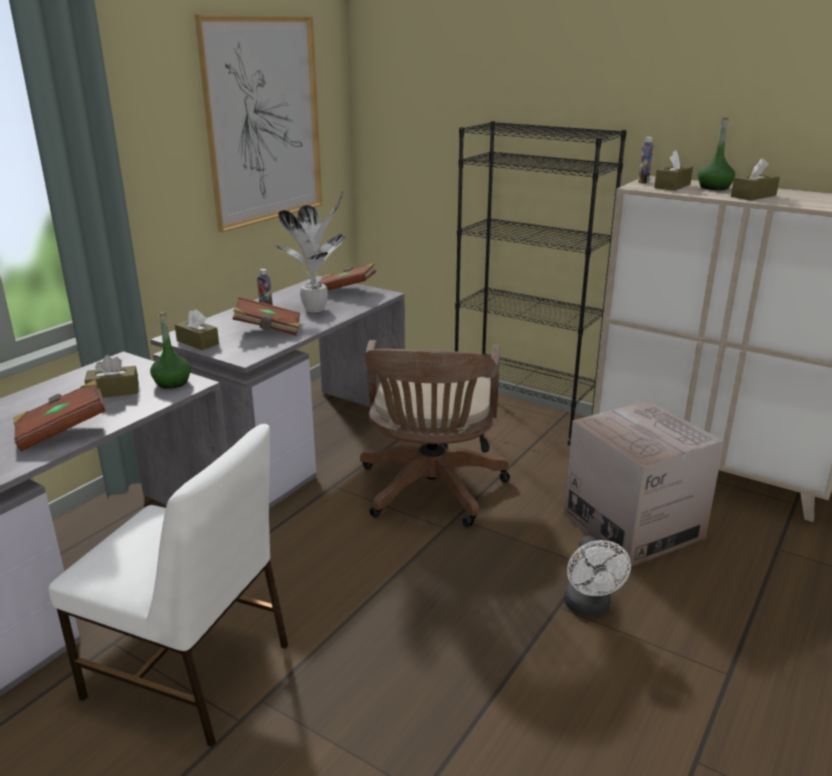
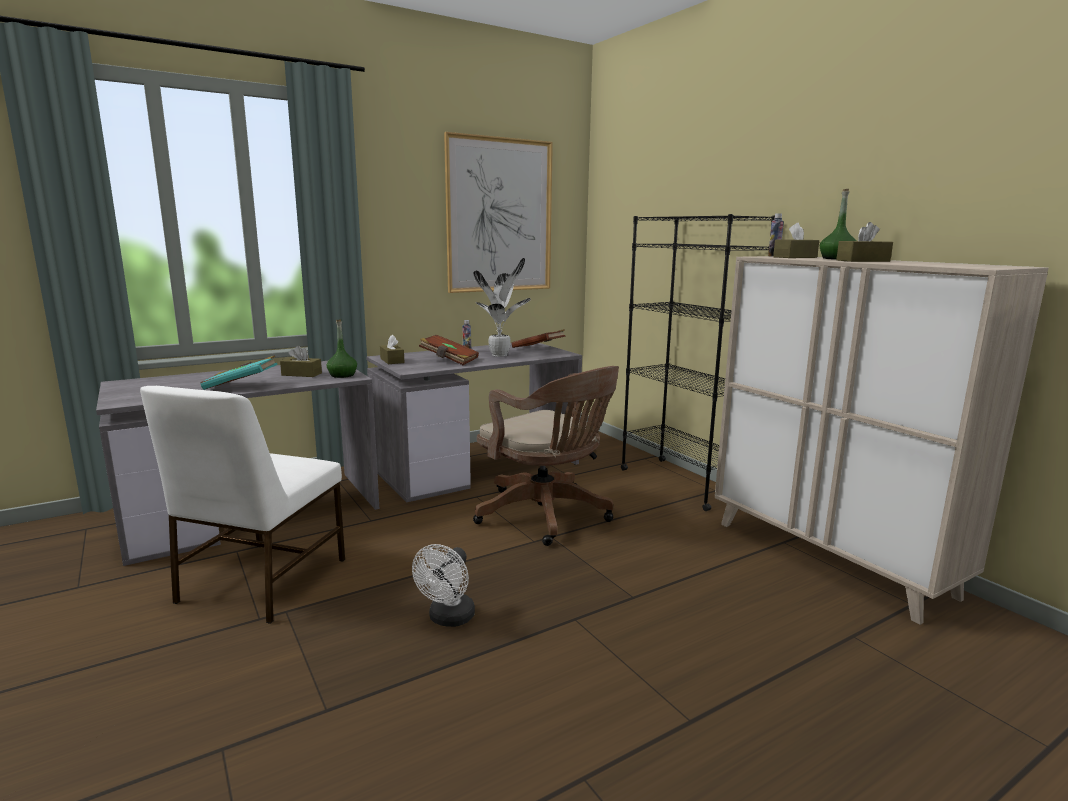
camera: 25 degrees right, 10 degrees down
brown book [13,380,106,451] -> turquoise book [200,356,278,390]
white chair [48,424,288,747] -> white chair turned 60 degrees clockwise [140,386,345,624]
brown office chair [360,340,510,527] -> brown office chair turned 75 degrees counterclockwise [473,366,619,546]
cardboard box [564,400,724,567] -> none
white fan [564,536,631,616] -> white fan moved to [412,544,475,627]

